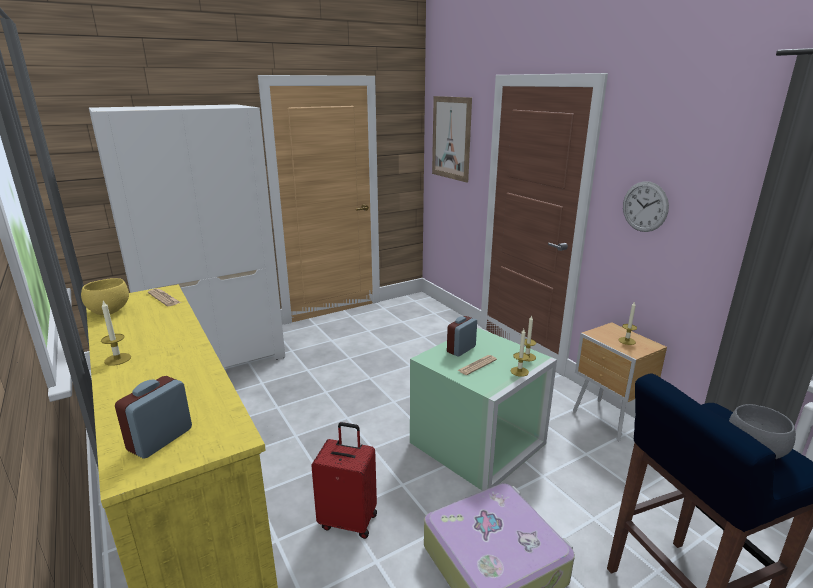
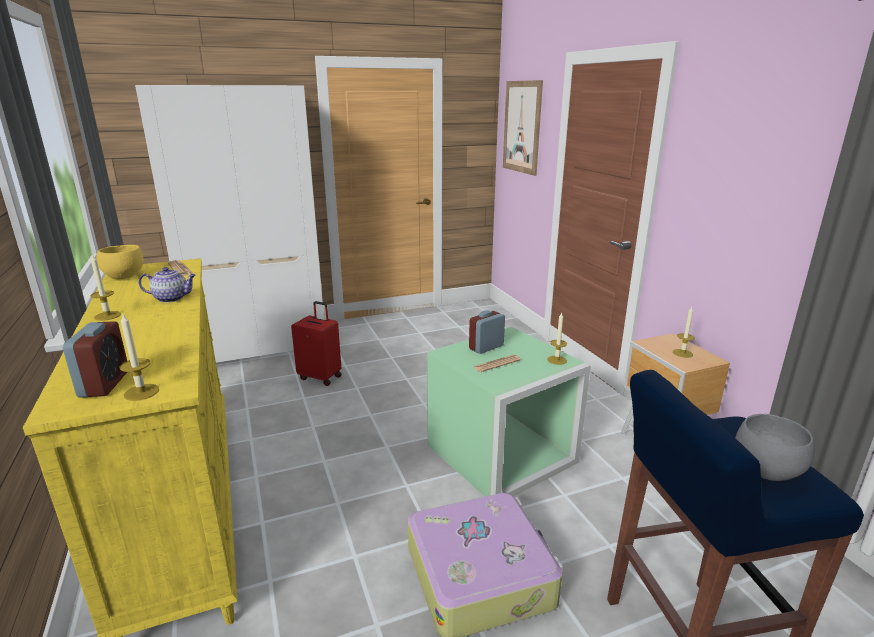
camera: 10 degrees right, 0 degrees up
alarm clock [115,376,192,459] -> alarm clock turned 135 degrees clockwise [63,321,127,398]
red suitcase [311,422,377,539] -> red suitcase moved to [291,301,342,386]
candle [511,329,529,377] -> candle moved to [120,314,159,401]
wall clock [623,181,669,232] -> none
none -> teapot [138,267,196,303]

